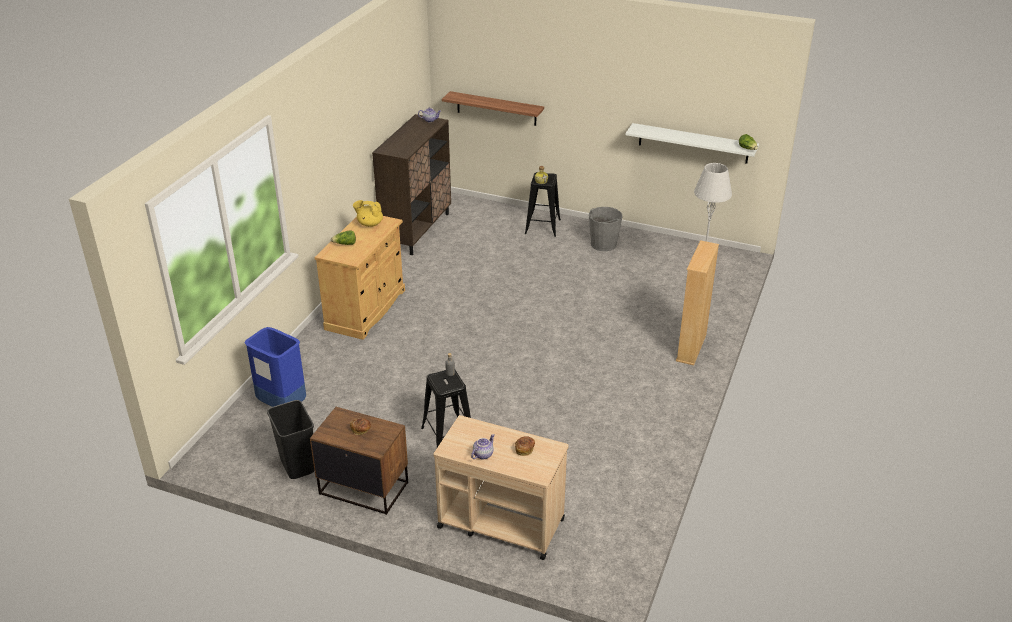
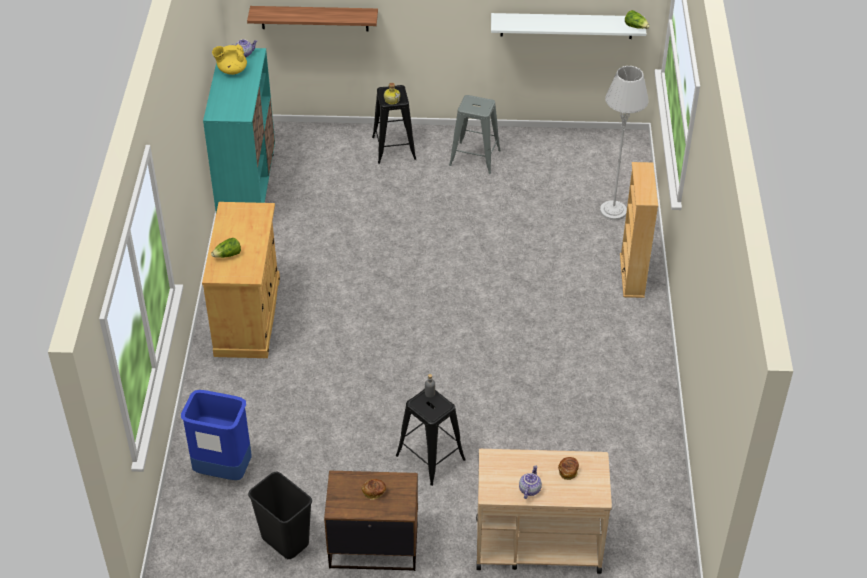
camera: 20 degrees left, 10 degrees up
yellow teapot [353,200,383,227] -> yellow teapot moved to [212,44,247,75]
brown cabinet [372,114,451,255] -> turquoise cabinet [203,48,275,212]
grey bucket [589,207,623,251] -> grey stool [449,95,501,174]

